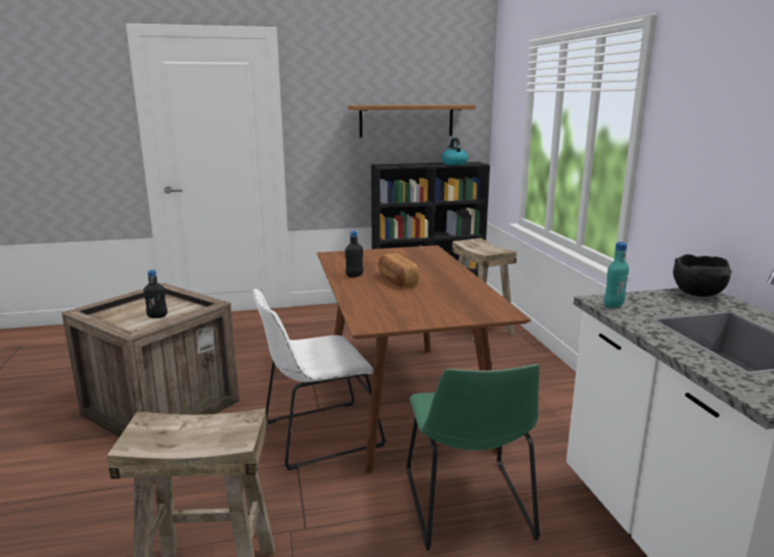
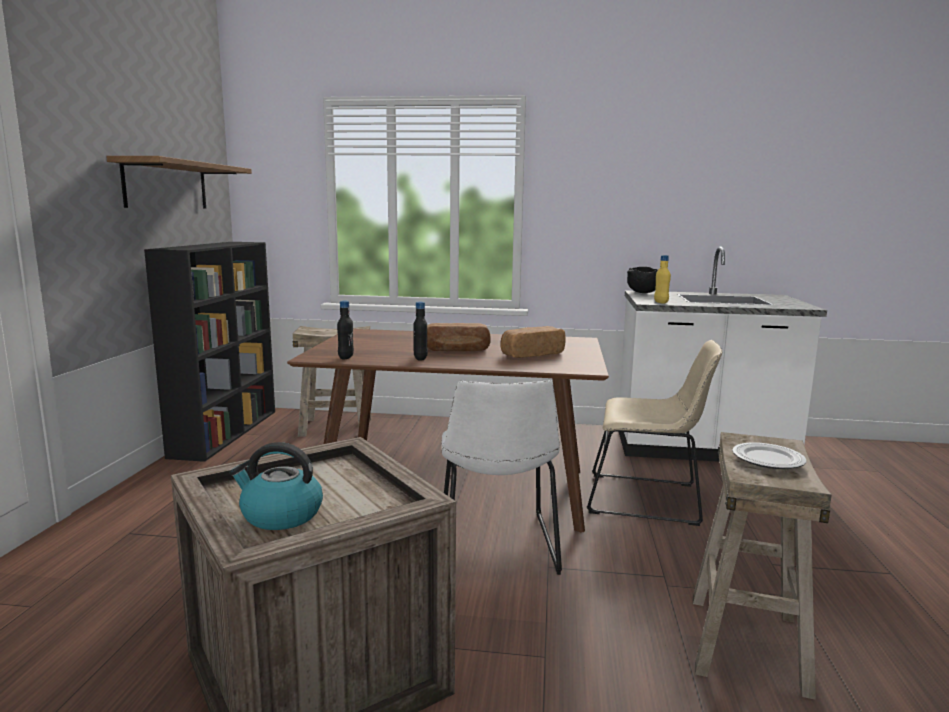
camera: 70 degrees left, 5 degrees down
black bottle [143,270,167,318] -> black bottle moved to [337,301,354,360]
green chair [406,364,540,550] -> beige chair [587,340,722,526]
kettle [441,138,468,165] -> kettle moved to [229,442,323,530]
turquoise bottle [604,242,629,308] -> yellow bottle [654,255,671,304]
none -> bread [500,326,566,358]
none -> plate [732,442,807,469]

